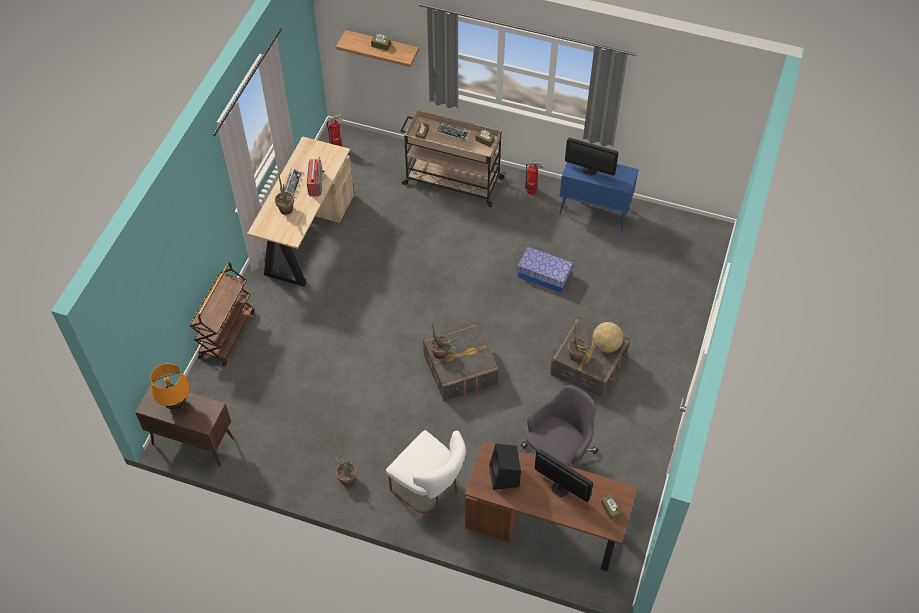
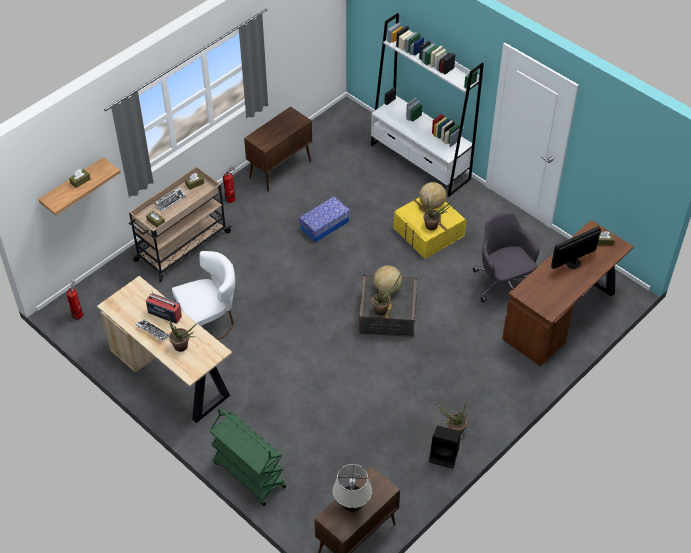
camera: 65 degrees left, 5 degrees down
orange table lamp [150,363,190,410] -> beige table lamp [333,464,372,512]
brown cart [190,262,255,366] -> green cart [209,408,286,506]
white chair [386,430,466,513] -> white chair moved to [172,251,235,340]
black speaker [489,444,521,490] -> black speaker moved to [429,426,461,469]
grey storage box [550,317,630,398] -> yellow storage box [393,198,466,259]
blue cabinet [559,162,639,231] -> brown cabinet [244,106,312,191]
monitor [565,138,619,176] -> none
none -> white bookcase [371,13,484,197]
none -> globe [374,265,402,294]

